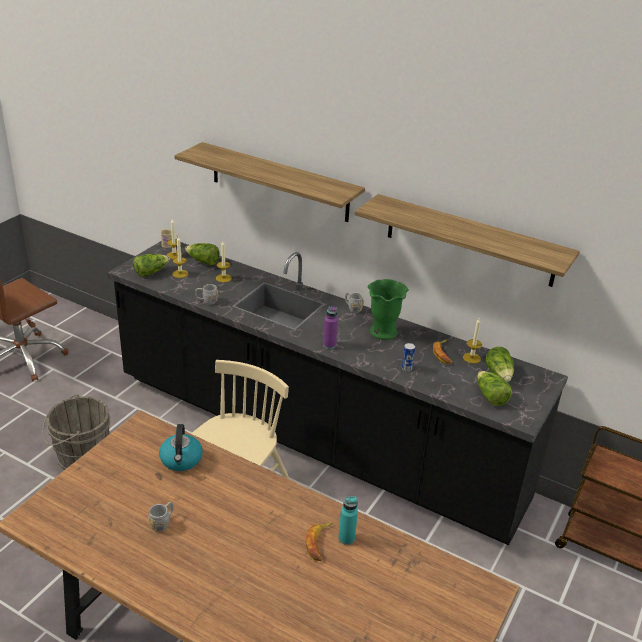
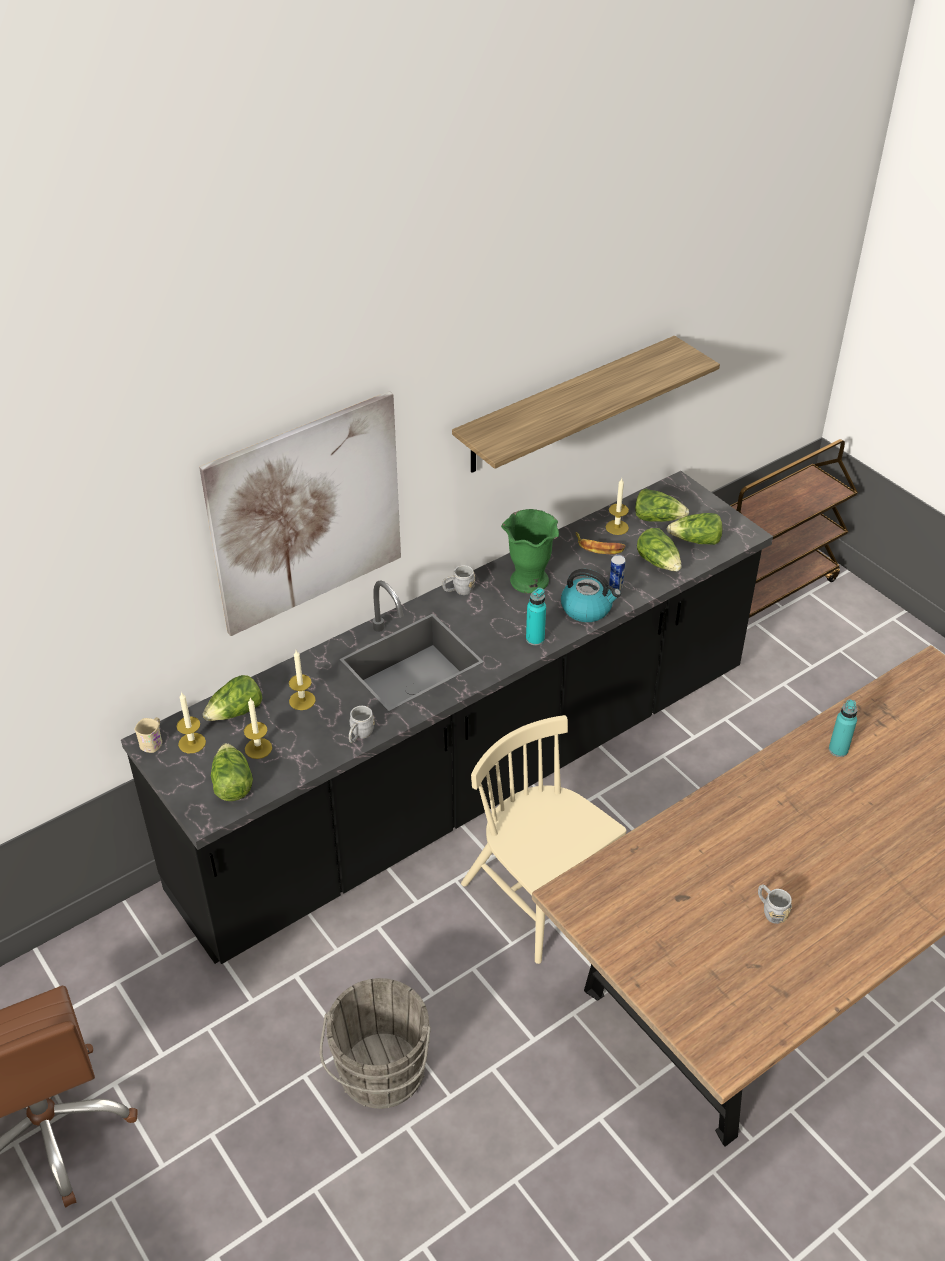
camera: 65 degrees left, 10 degrees up
kettle [159,424,203,471] -> kettle moved to [561,569,621,622]
shelf [174,142,365,222] -> picture [199,391,401,636]
banana [306,522,333,561] -> none
purple bottle [323,306,338,349] -> turquoise bottle [526,588,546,646]
none -> lettuce [637,528,681,571]

